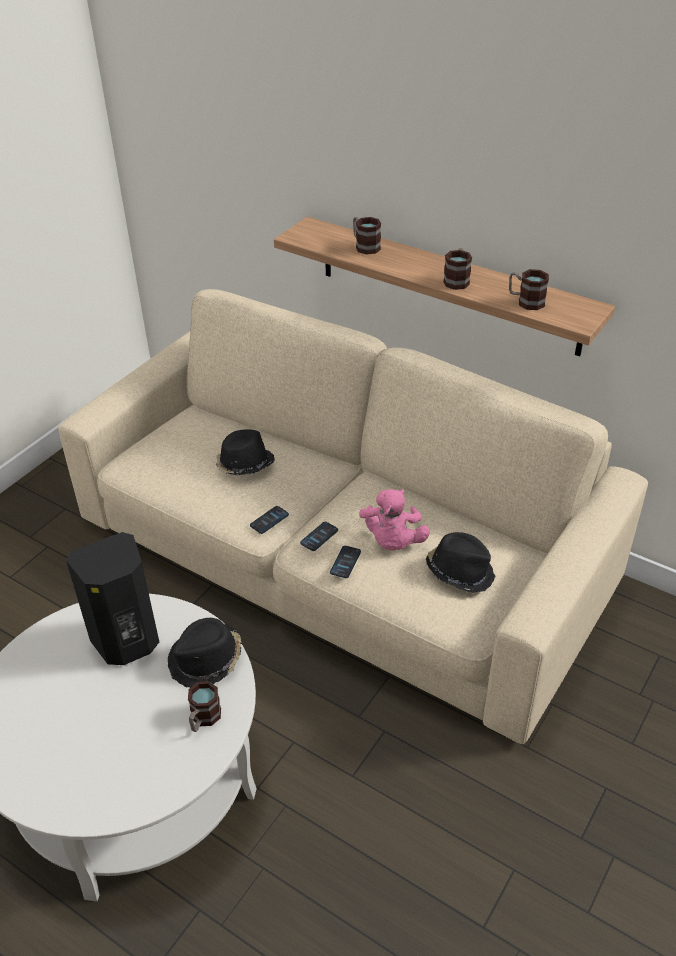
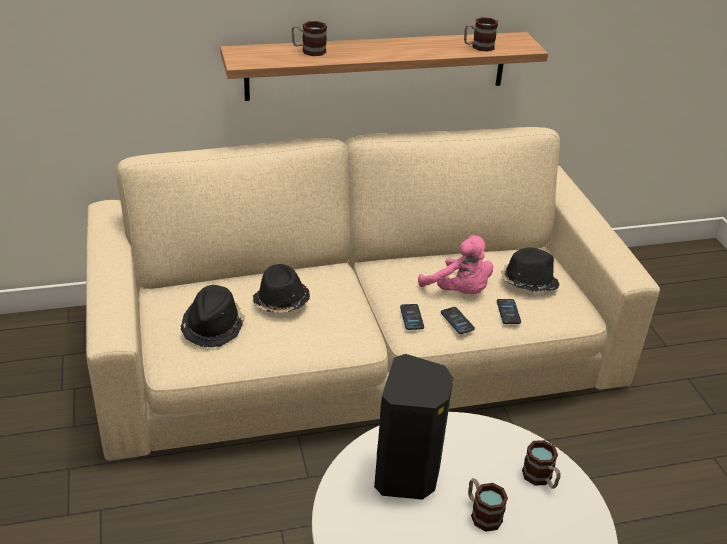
camera: 50 degrees left, 5 degrees down
black hat [168,618,241,688] -> black hat moved to [181,285,245,347]
phone [250,506,289,534] -> phone moved to [497,299,521,324]
mug [443,248,472,290] -> mug moved to [468,478,508,532]

